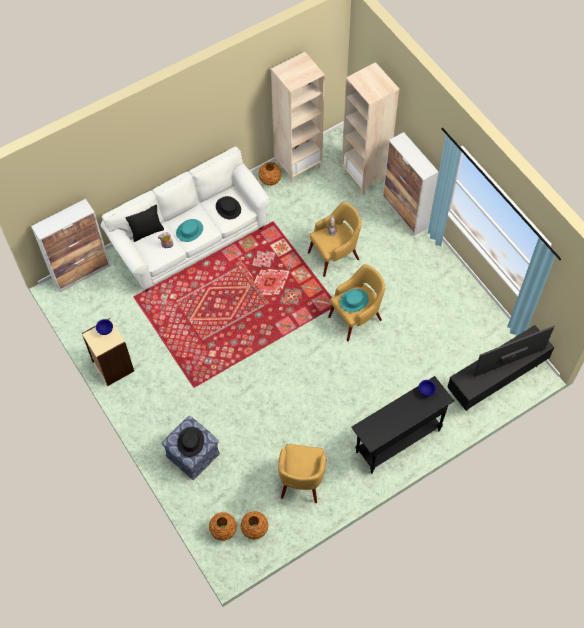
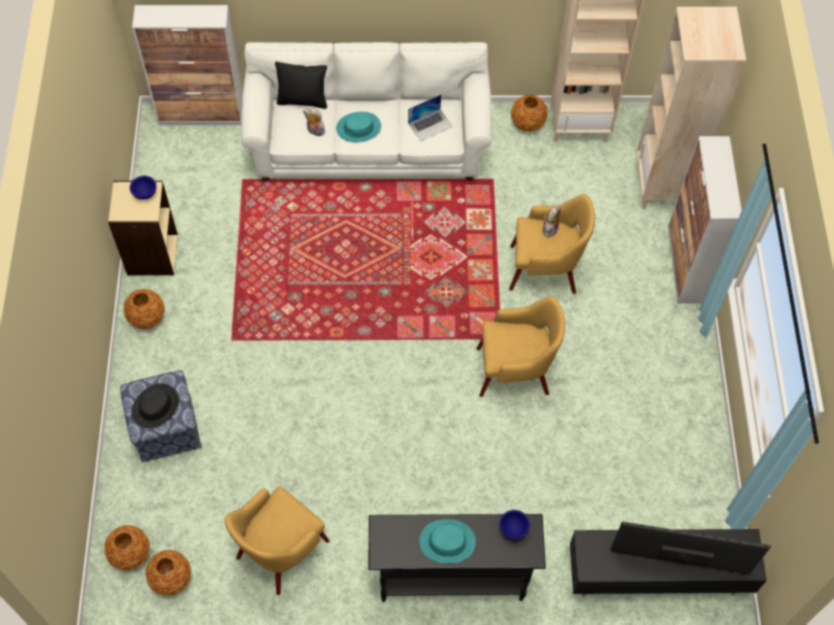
camera: 30 degrees right, 0 degrees up
black hat [216,196,241,219] -> laptop [408,95,453,141]
turquoise hat [340,289,369,312] -> turquoise hat moved to [420,519,476,564]
none -> vase [123,289,164,329]

